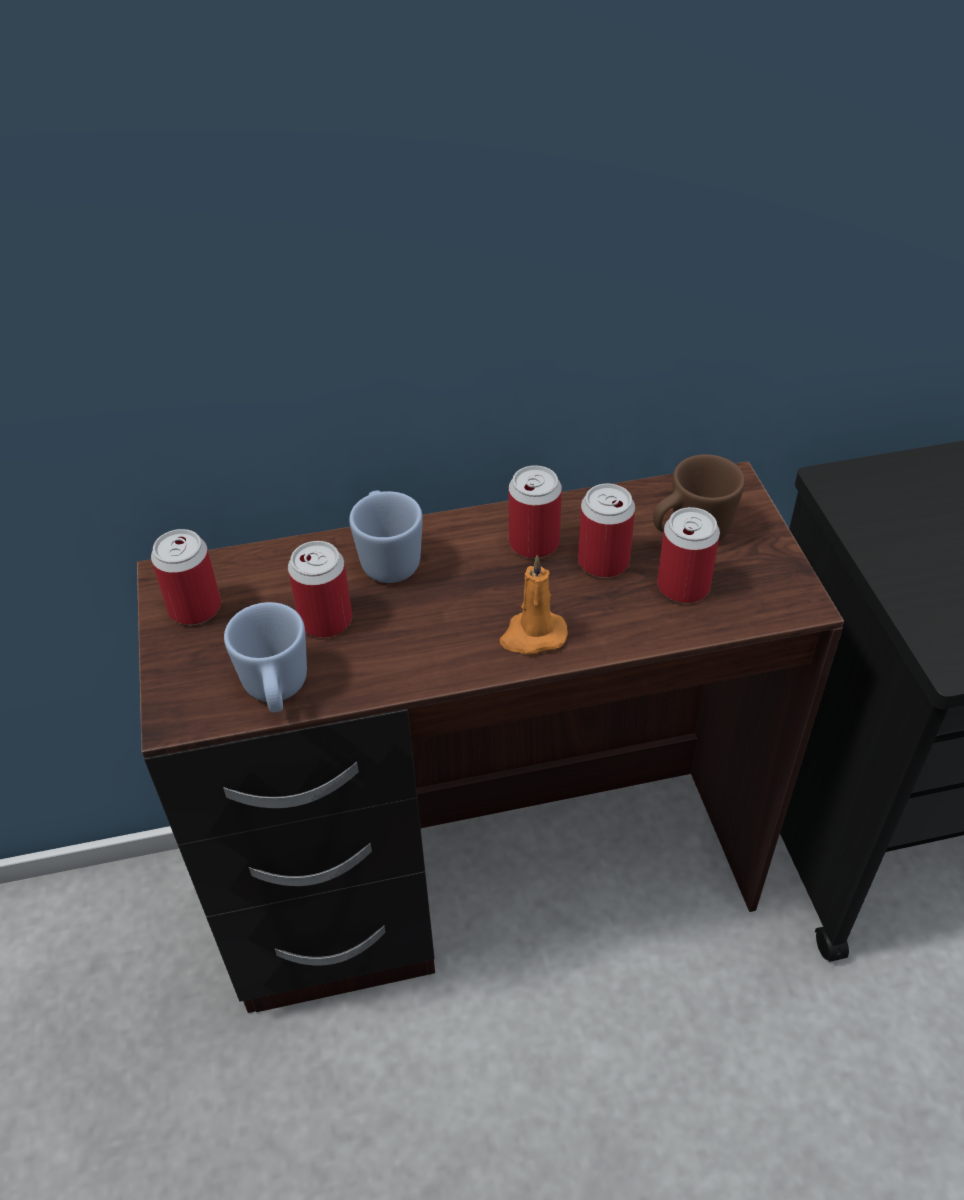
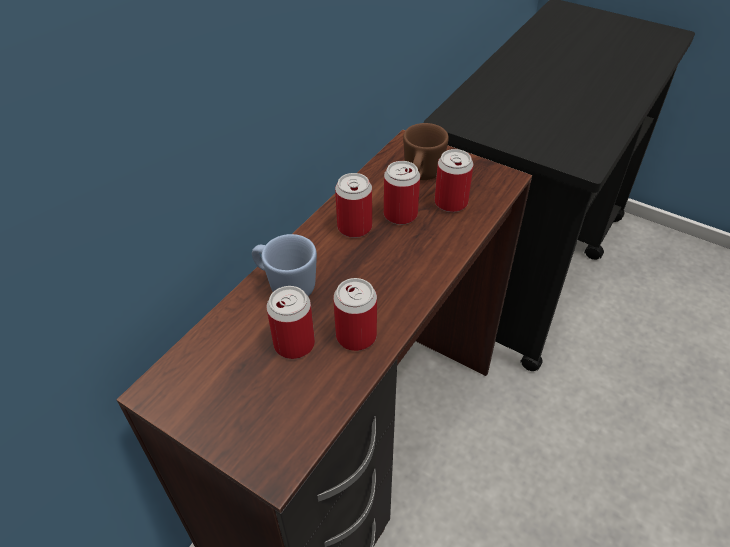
camera: 45 degrees left, 0 degrees up
can [151,529,221,625] -> can moved to [333,278,377,351]
blue mug [224,602,307,713] -> none
orange candle [500,555,568,655] -> none

